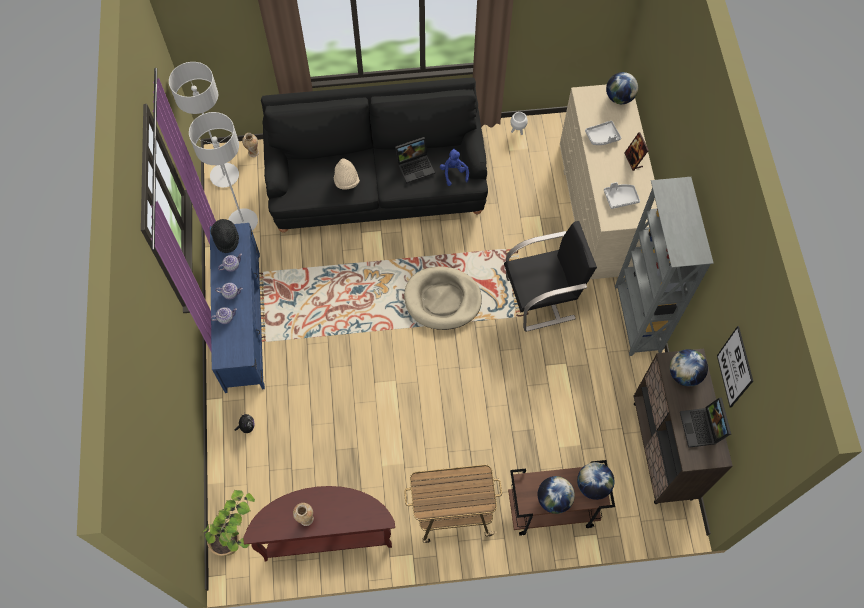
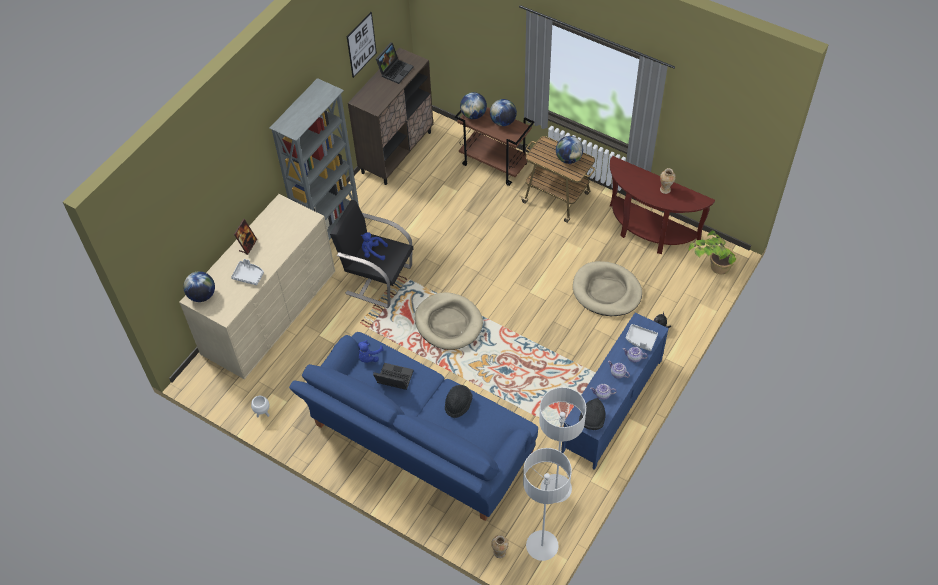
camera: 140 degrees left, 10 degrees down
black sofa [261,78,488,233] -> blue sofa [289,332,538,521]
beige hat [334,158,360,190] -> black hat [445,385,472,418]
grey tray [604,182,640,209] -> grey tray moved to [626,324,658,351]
globe [670,349,708,386] -> globe moved to [556,136,583,164]
none -> blue plush toy [361,232,388,260]
none -> beige dog bed [573,261,642,316]

